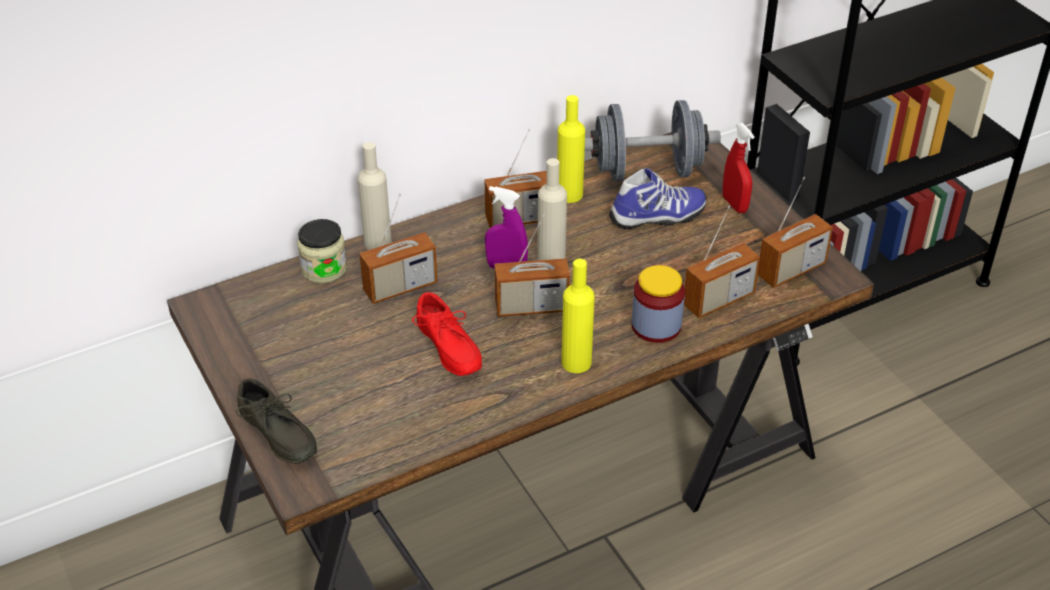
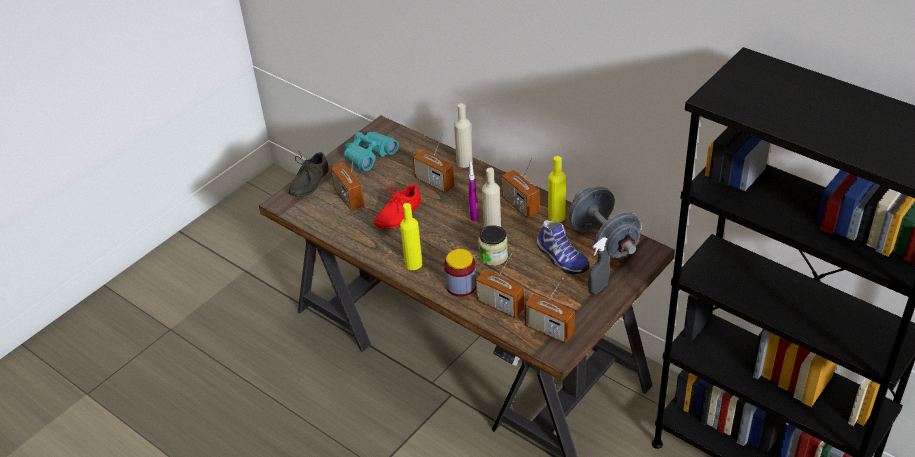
camera: 70 degrees right, 0 degrees up
jar [297,219,347,283] -> jar moved to [478,225,508,266]
radio [494,214,570,317] -> radio moved to [331,151,365,211]
red spray bottle [723,123,755,213] -> grey spray bottle [588,237,610,295]
none -> turquoise binoculars [344,132,399,171]

